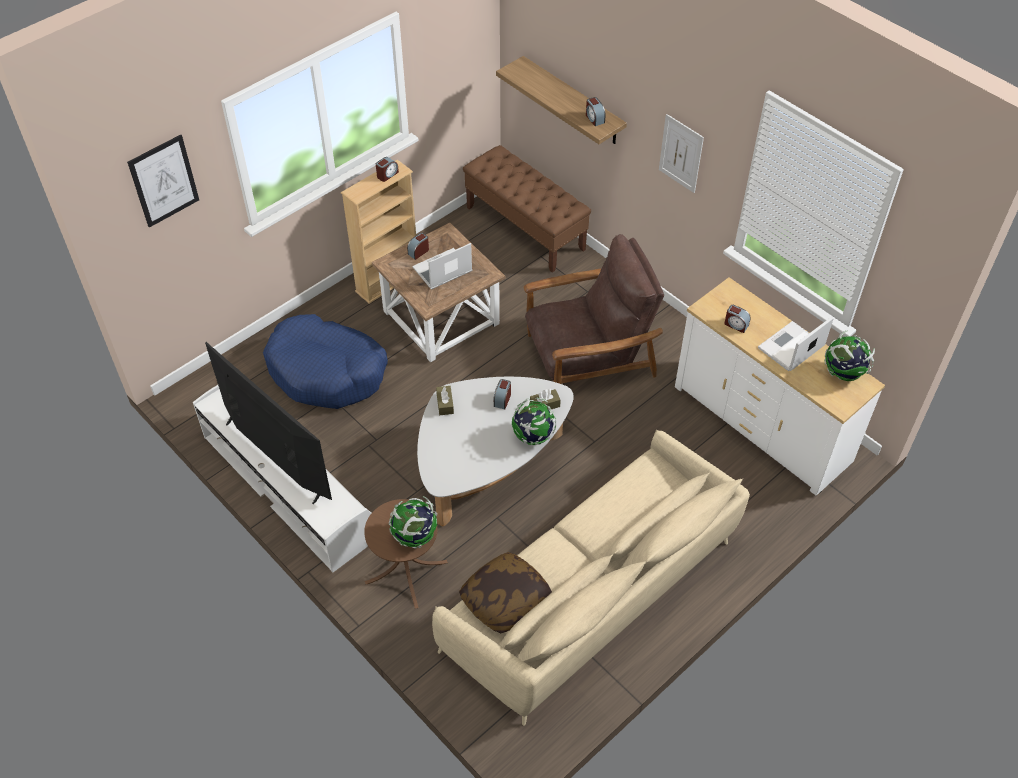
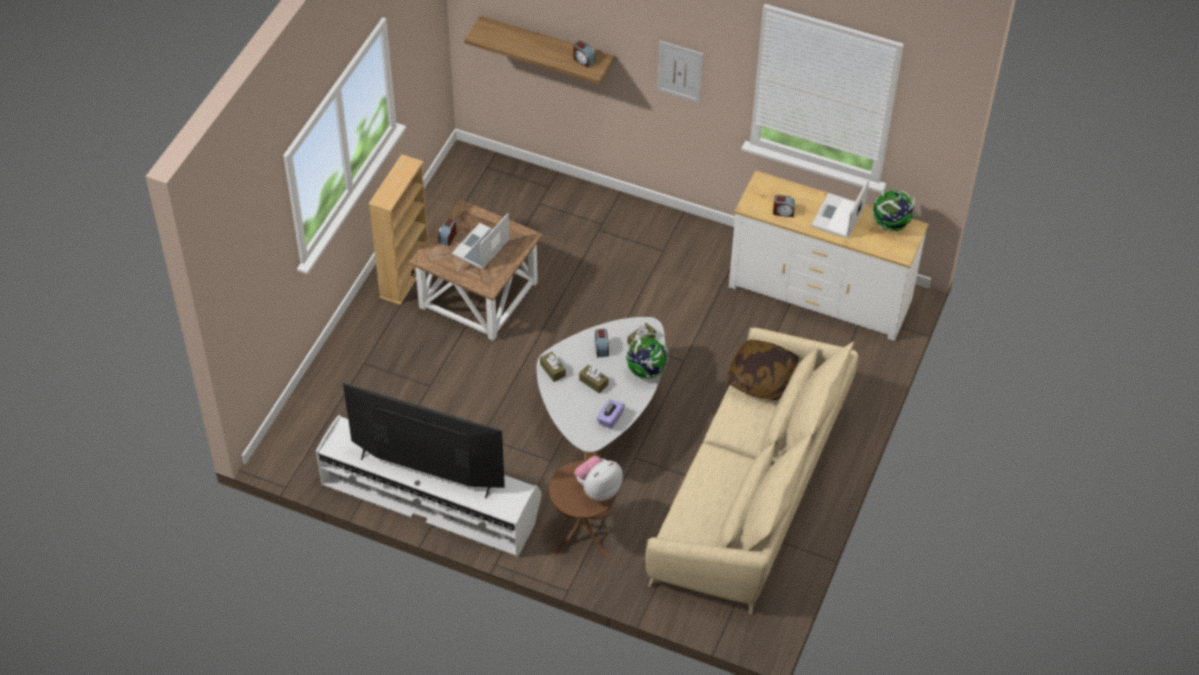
camera: 25 degrees left, 0 degrees up
picture [127,134,199,228] -> none
blue dog bed [263,314,388,409] -> none
alarm clock [376,157,399,182] -> none
globe [389,496,437,549] -> plush toy [575,456,623,501]
pillow [459,552,552,633] -> pillow moved to [727,340,798,400]
brown bench [463,145,591,273] -> none
brown armchair [523,234,664,384] -> none
none -> brown tissue box [579,365,608,393]
none -> purple tissue box [596,399,625,429]

